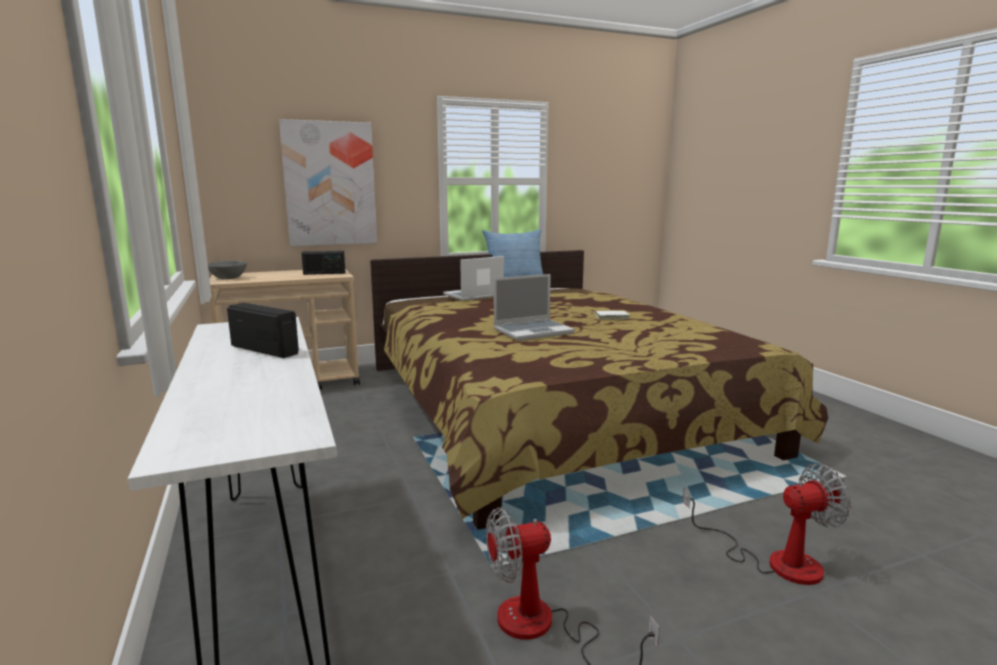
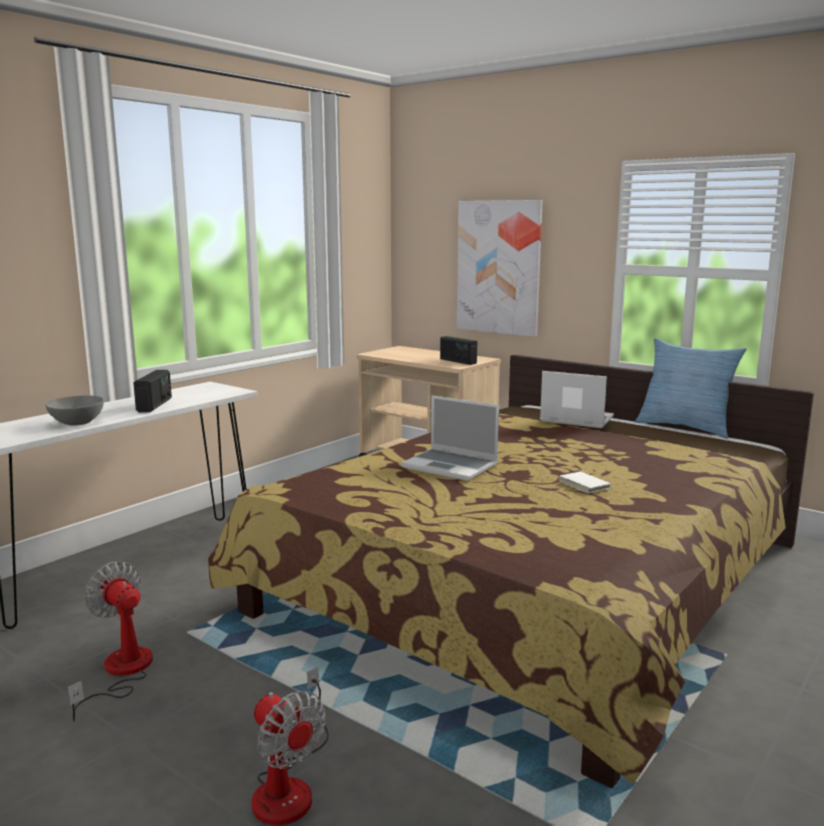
camera: 60 degrees right, 0 degrees up
grey bowl [208,261,247,279] -> grey bowl moved to [45,395,104,425]

